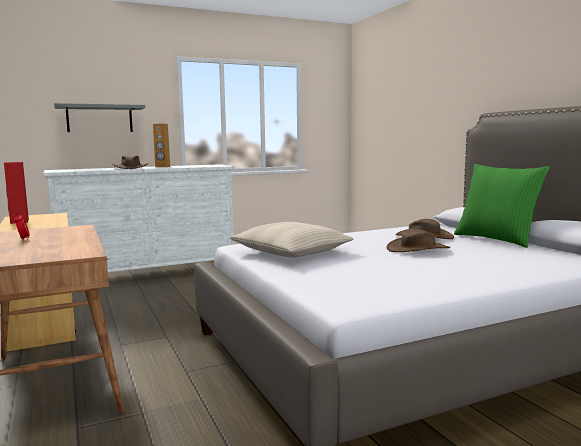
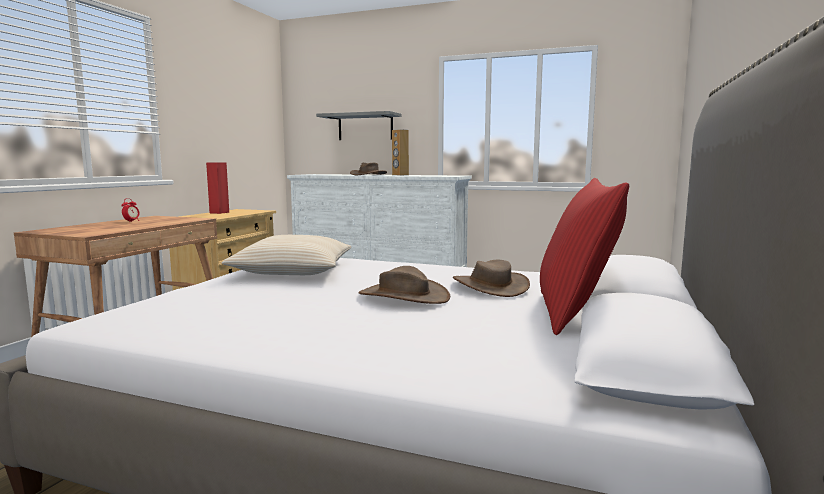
camera: 45 degrees right, 0 degrees up
green pillow [454,164,550,248] -> red pillow [540,178,629,335]

